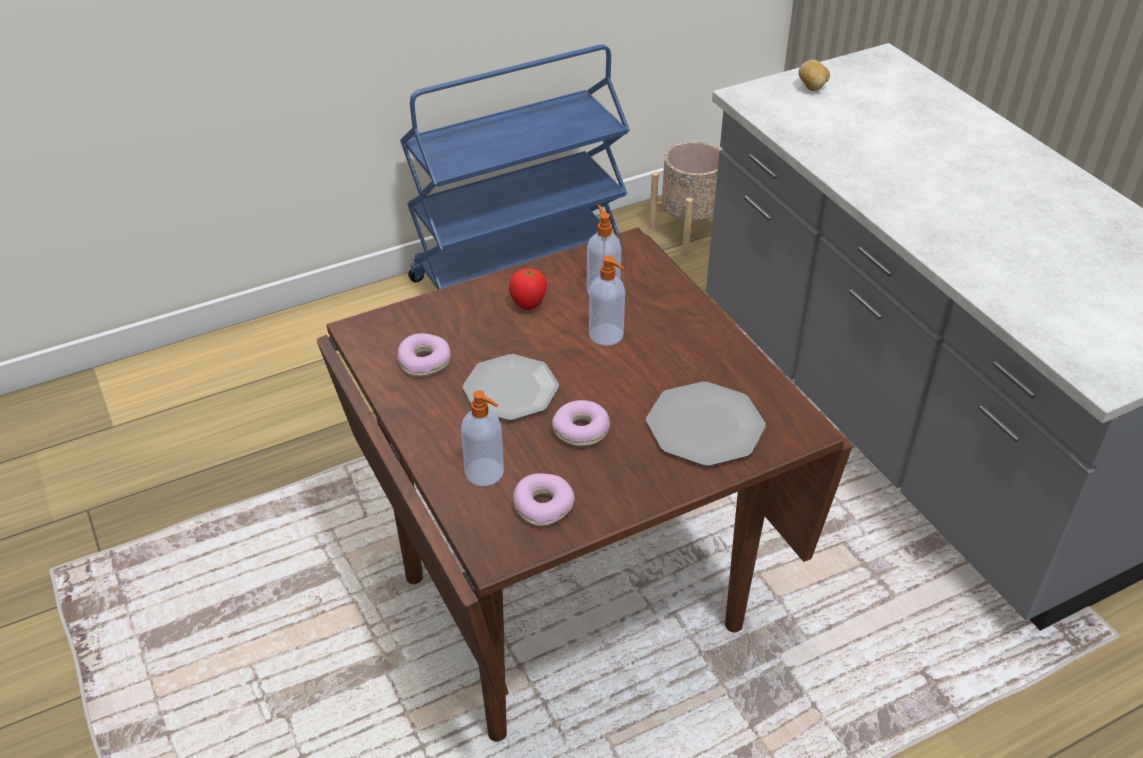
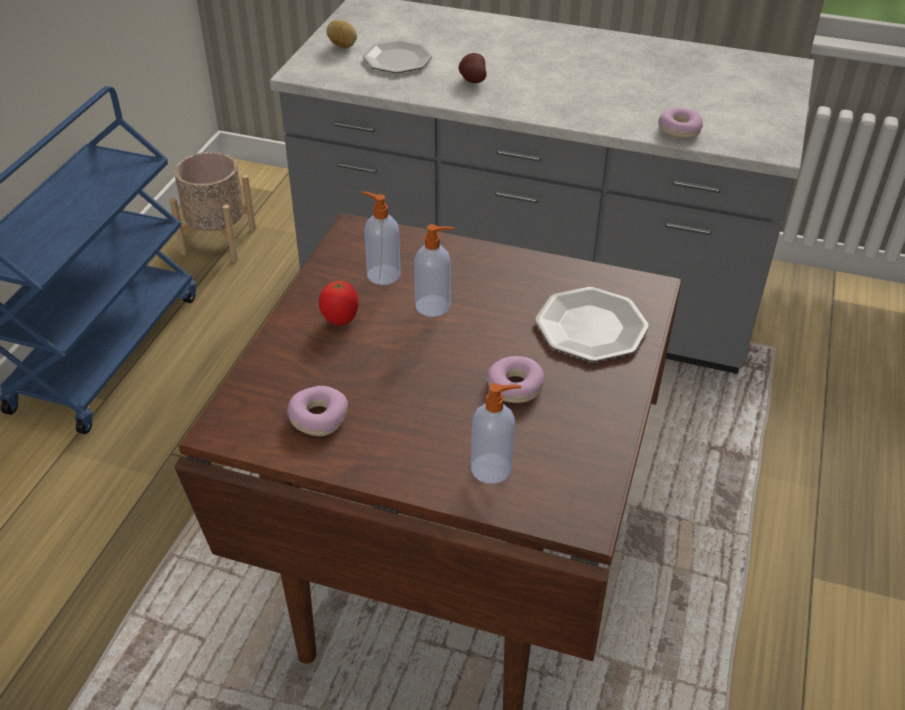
camera: 45 degrees left, 0 degrees up
plate [463,354,559,420] -> plate moved to [363,40,432,73]
donut [513,473,575,526] -> donut moved to [658,108,703,139]
none -> potato [458,53,486,83]

